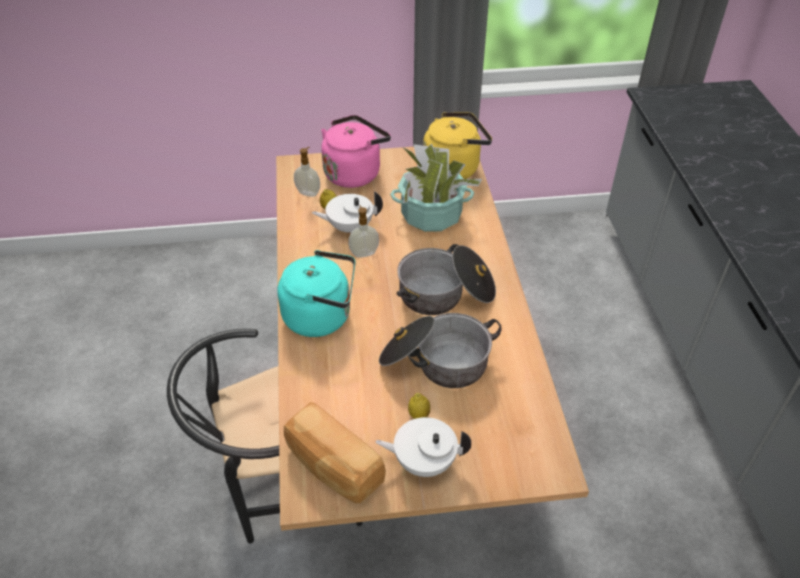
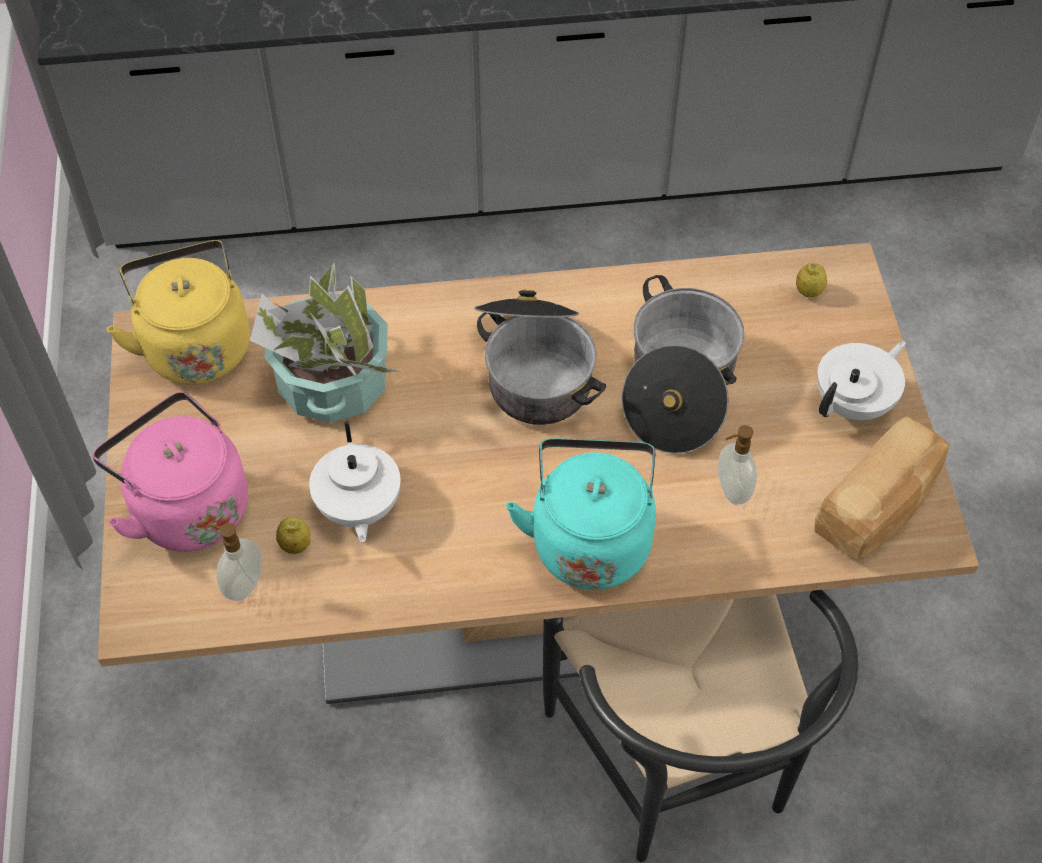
camera: 90 degrees left, 10 degrees up
soap dispenser [348,205,379,258] -> soap dispenser moved to [718,425,757,505]
white teapot [375,417,471,477] -> white teapot turned 135 degrees counterclockwise [817,341,906,420]
lemon [408,393,430,419] -> lemon moved to [796,263,827,297]

